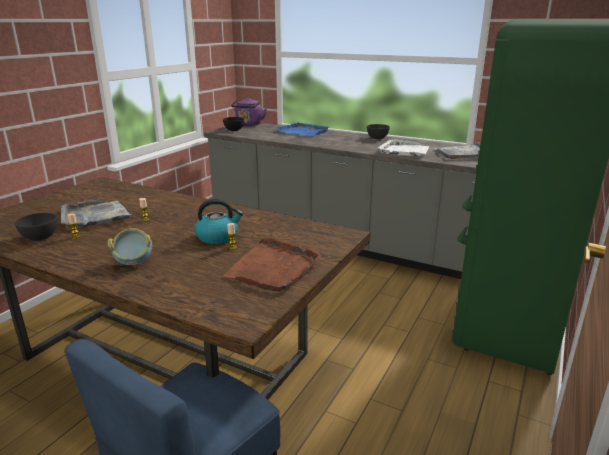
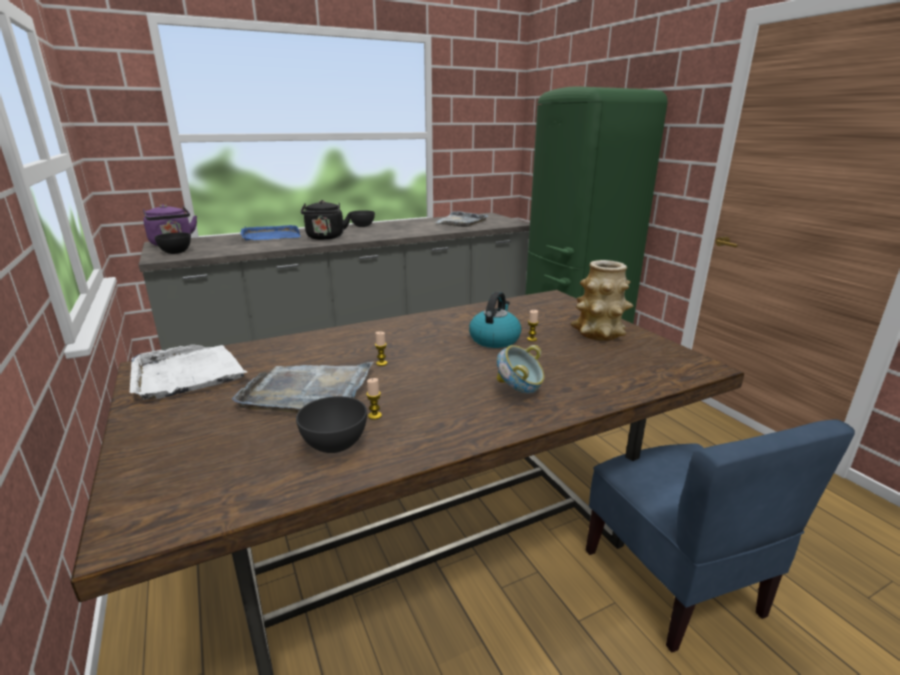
camera: 55 degrees left, 0 degrees up
brown tray [223,237,322,292] -> vase [571,260,633,341]
white tray [378,139,429,156] -> white tray moved to [130,345,247,399]
none -> black kettle [301,200,351,240]

